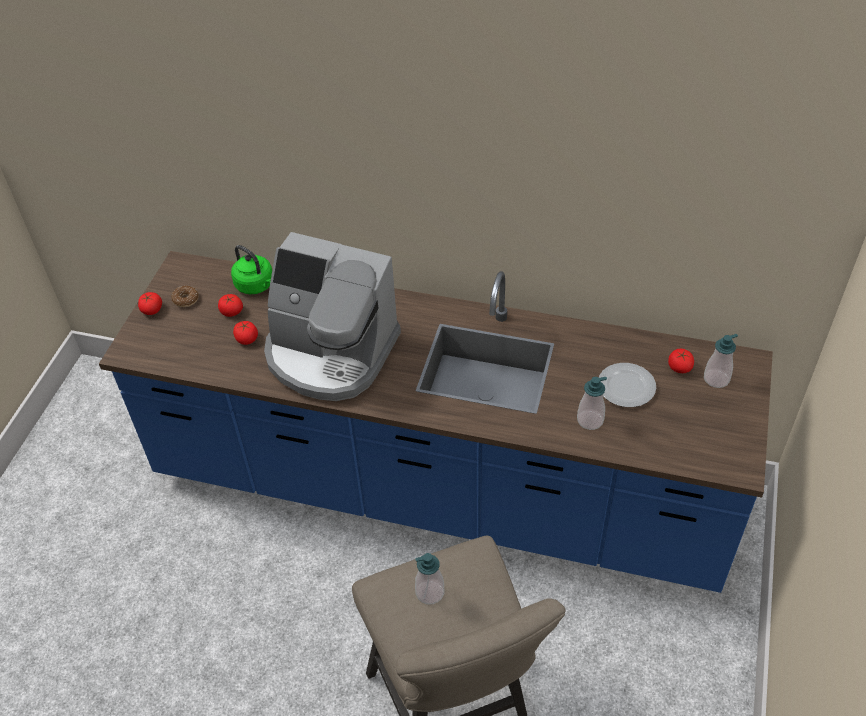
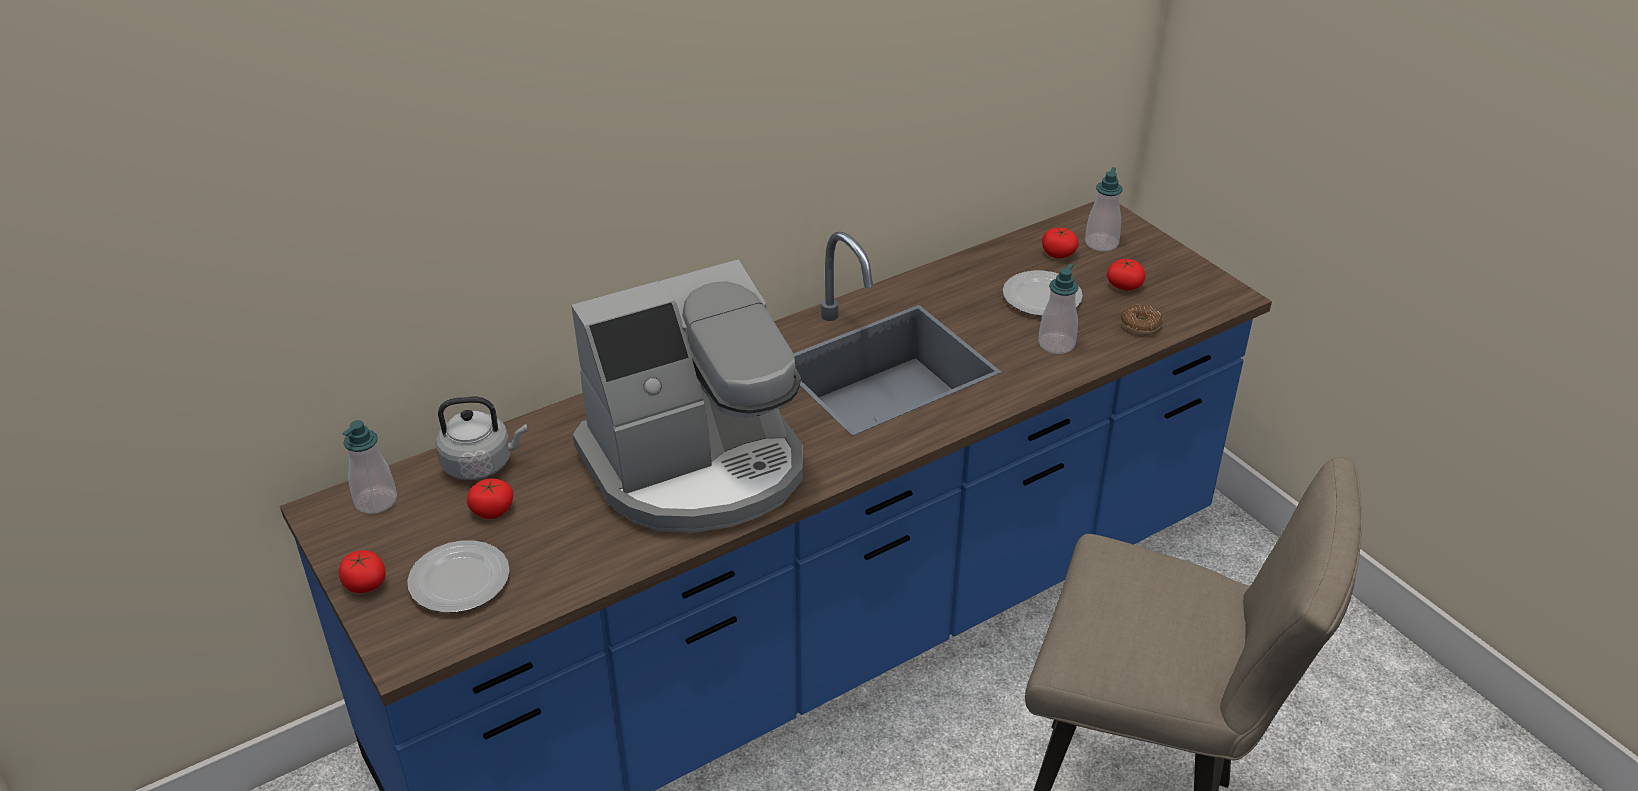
camera: 50 degrees left, 10 degrees down
donut [171,286,199,307] -> donut moved to [1120,305,1163,334]
green kettle [231,245,272,294] -> grey kettle [435,397,528,480]
tomato [233,321,258,345] -> tomato moved to [1107,258,1146,290]
soap dispenser [415,553,444,604] -> soap dispenser moved to [342,420,397,514]
none -> plate [407,540,510,613]

